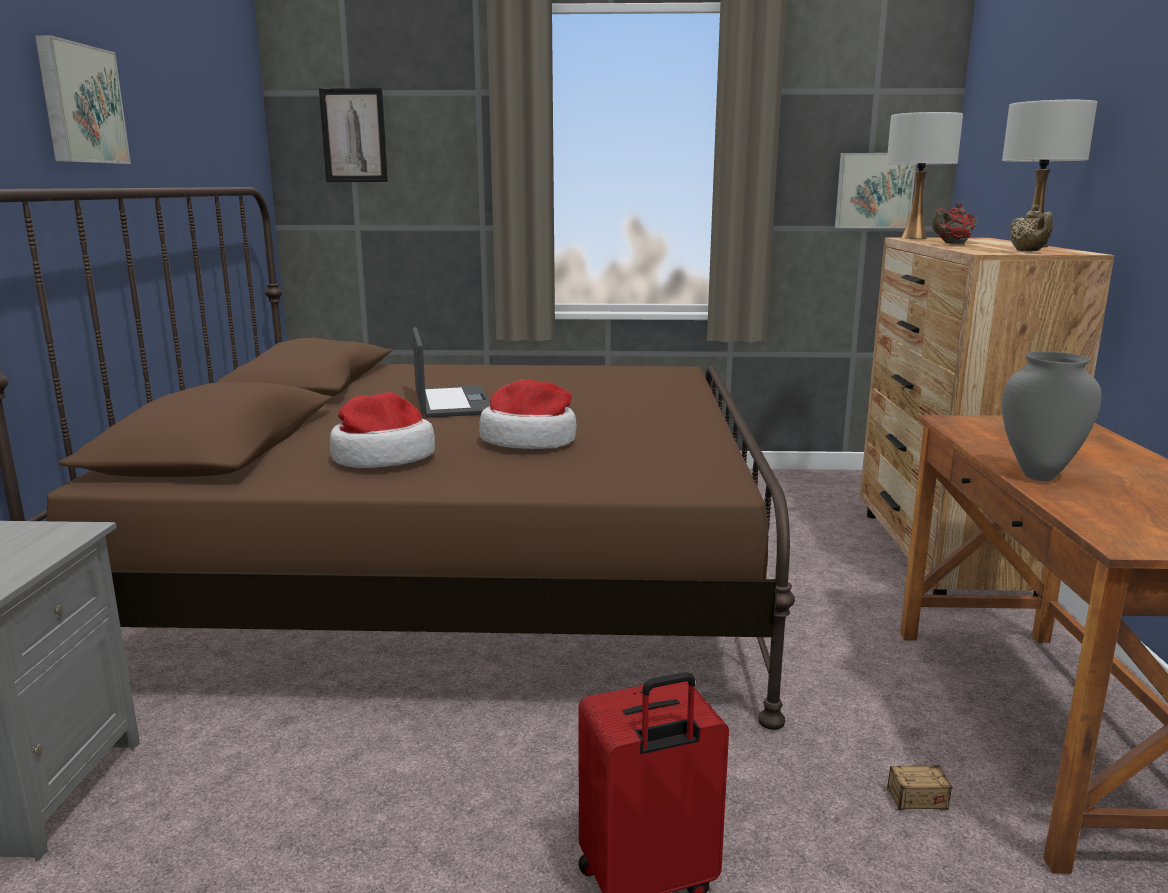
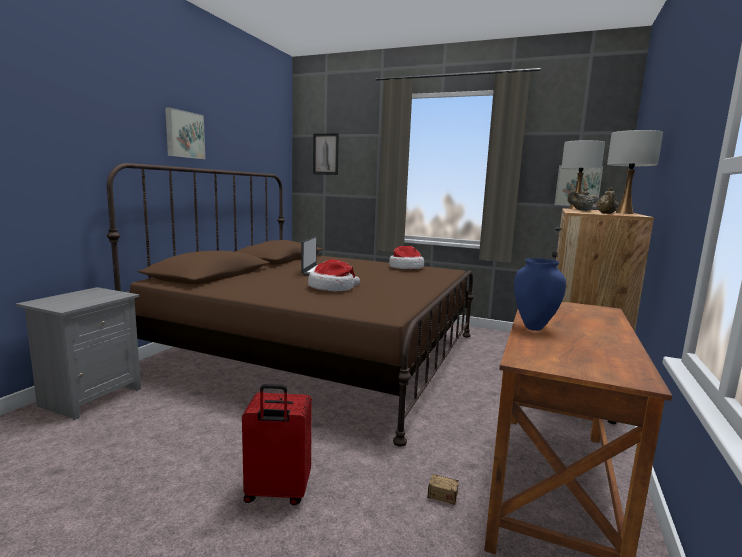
camera: 20 degrees right, 5 degrees down
hat [330,392,435,468] -> hat moved to [389,246,424,269]
red teapot [932,202,977,244] -> beige teapot [567,188,598,211]
grey vase [1002,351,1101,481] -> blue vase [514,258,566,331]

